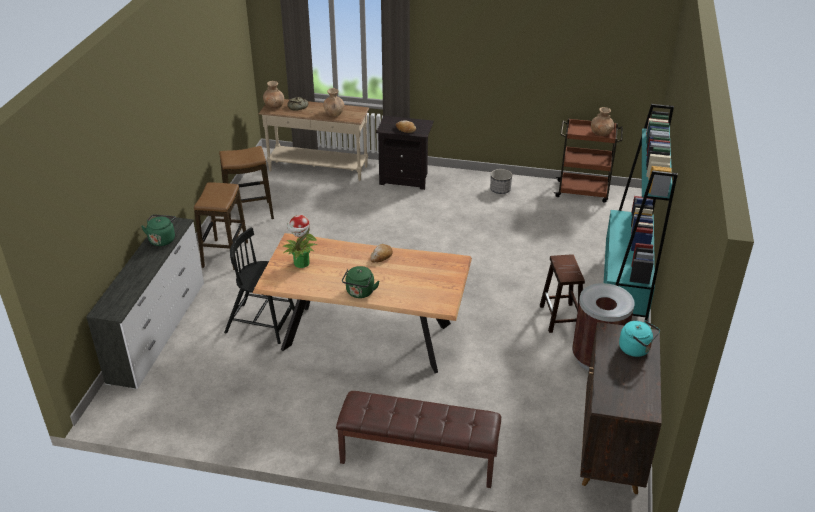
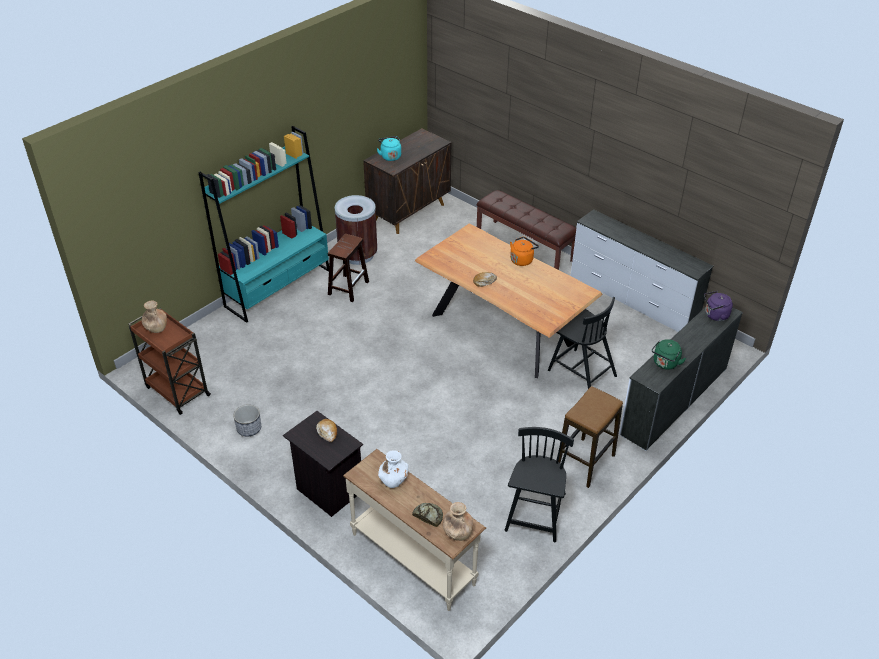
camera: 150 degrees left, 5 degrees up
stool [219,146,274,225] -> black chair [505,427,574,543]
potted plant [282,215,317,268] -> none
brown vase [323,88,344,117] -> white vase [378,450,408,488]
green kettle [342,266,379,298] -> orange kettle [510,237,539,266]
none -> white dresser [571,209,713,332]
none -> purple kettle [704,291,733,321]

